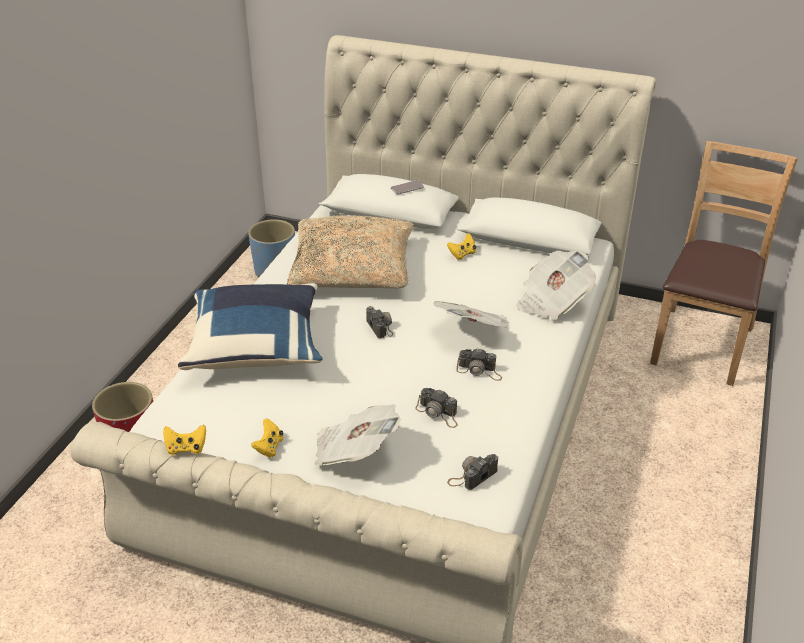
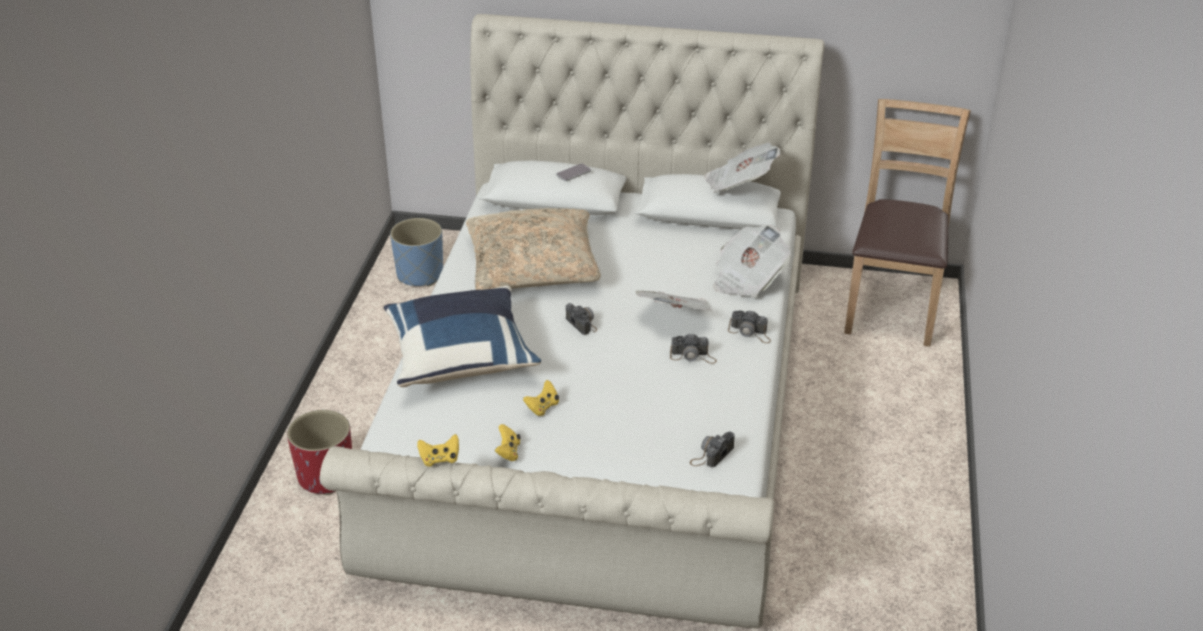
camera: 10 degrees left, 0 degrees up
newspaper [314,404,400,465] -> newspaper moved to [704,143,780,193]
camera [415,388,458,428] -> camera moved to [728,310,771,343]
yellow game controller [447,233,476,260] -> yellow game controller moved to [523,380,559,416]

